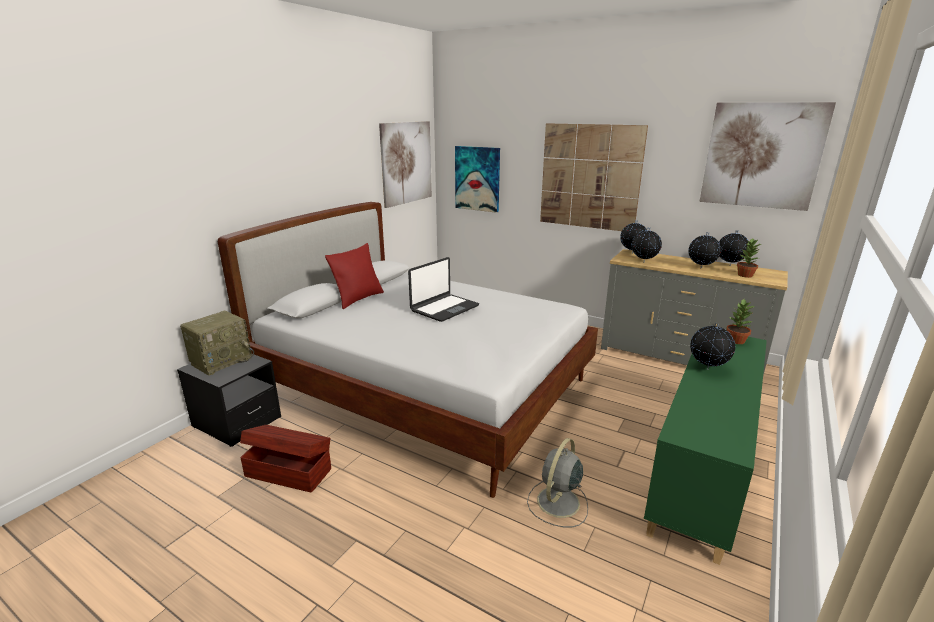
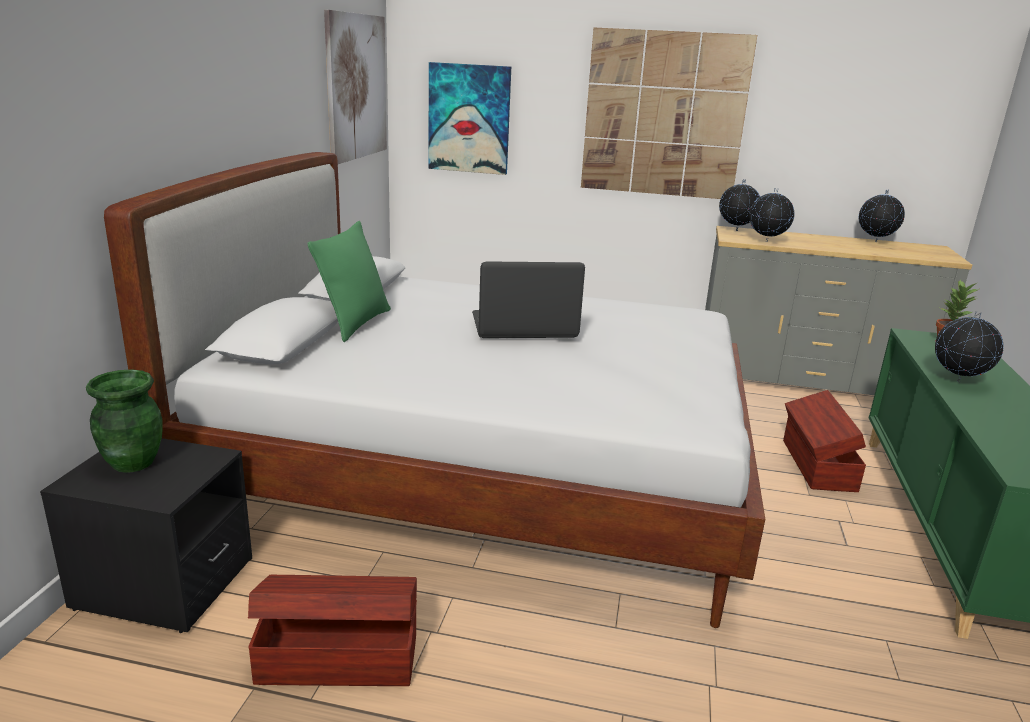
camera: 20 degrees left, 0 degrees up
radio [180,311,254,376] -> green vase [86,370,163,473]
red pillow [325,243,384,309] -> green pillow [308,221,391,342]
laptop [408,257,479,322] -> laptop turned 120 degrees counterclockwise [472,261,585,338]
grey fan [527,438,588,527] -> none
globe [688,232,721,268] -> none
picture [699,102,836,211] -> none
potted plant [737,239,761,278] -> none
none -> brown storage box [783,390,866,492]

